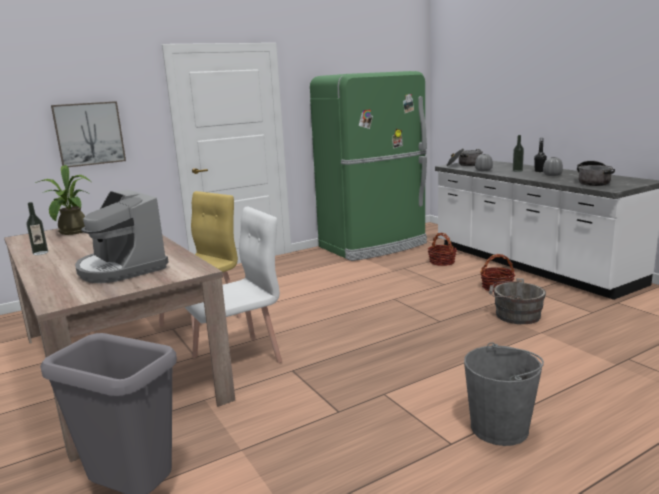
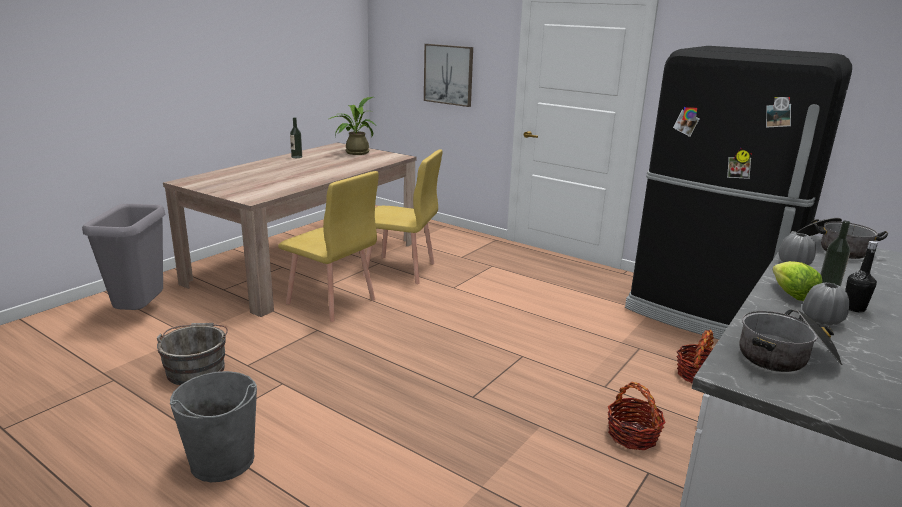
camera: 65 degrees right, 5 degrees up
coffee machine [75,190,169,283] -> none
white chair [185,207,282,363] -> yellow chair [278,171,379,322]
green fridge [310,71,427,261] -> black fridge [625,46,852,339]
grey bucket [489,278,546,324] -> grey bucket moved to [157,323,228,385]
none -> lettuce [773,261,822,301]

